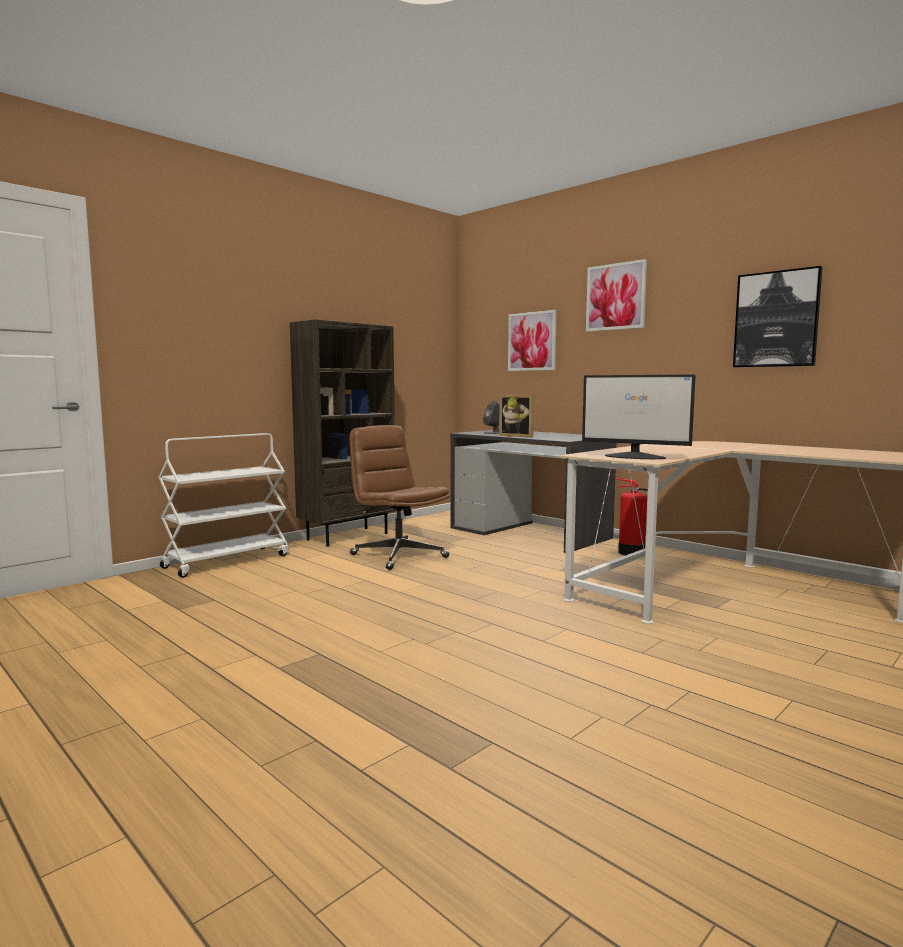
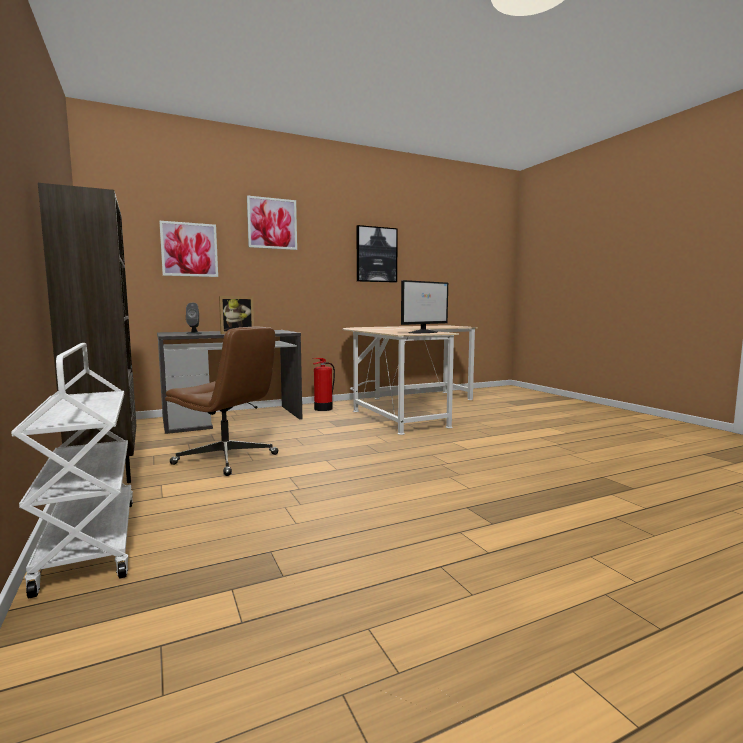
camera: 70 degrees left, 0 degrees up
brown office chair [349,425,450,570] -> brown office chair turned 135 degrees counterclockwise [165,327,278,476]

